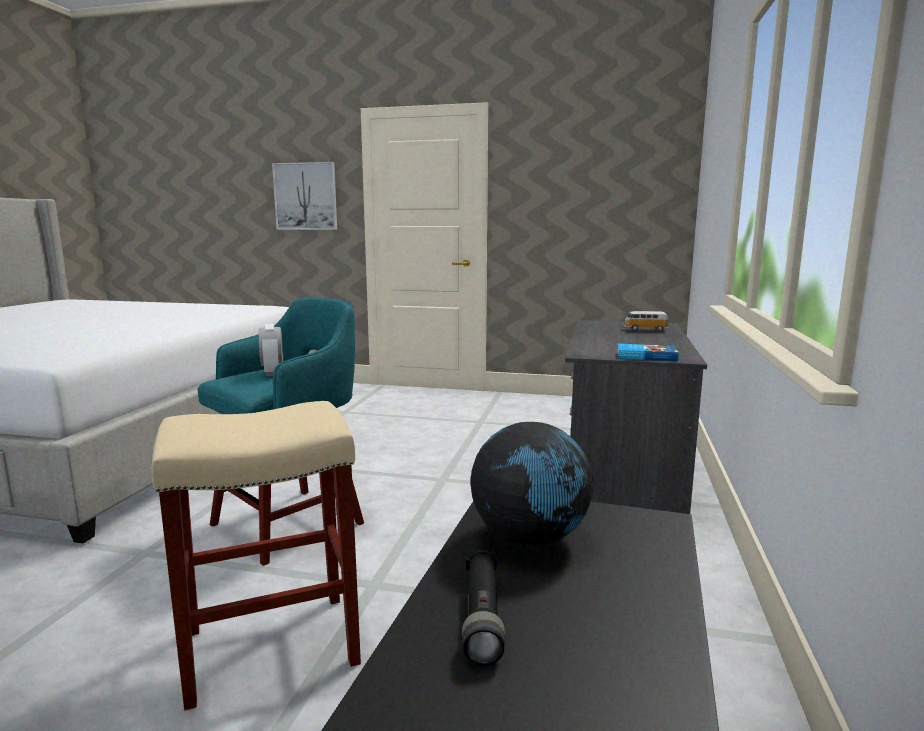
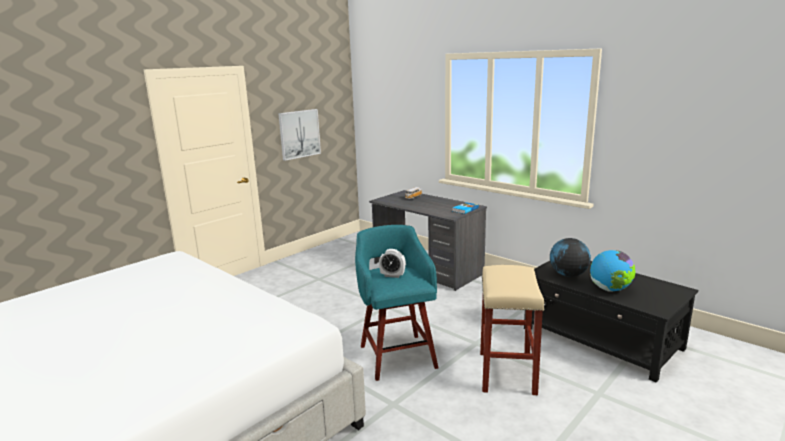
camera: 60 degrees left, 5 degrees up
picture [272,162,337,230] -> picture moved to [278,109,321,161]
black flashlight [462,550,505,666] -> globe [590,250,636,292]

